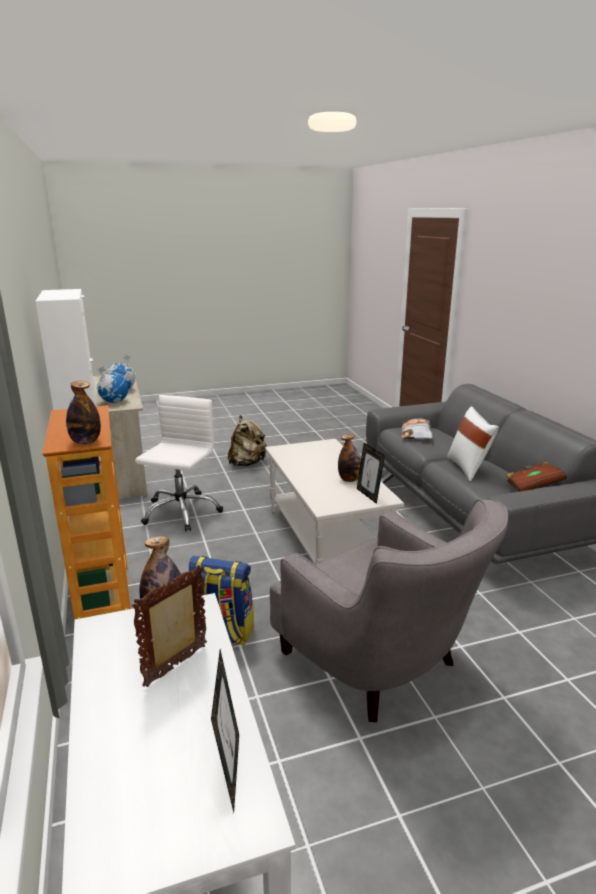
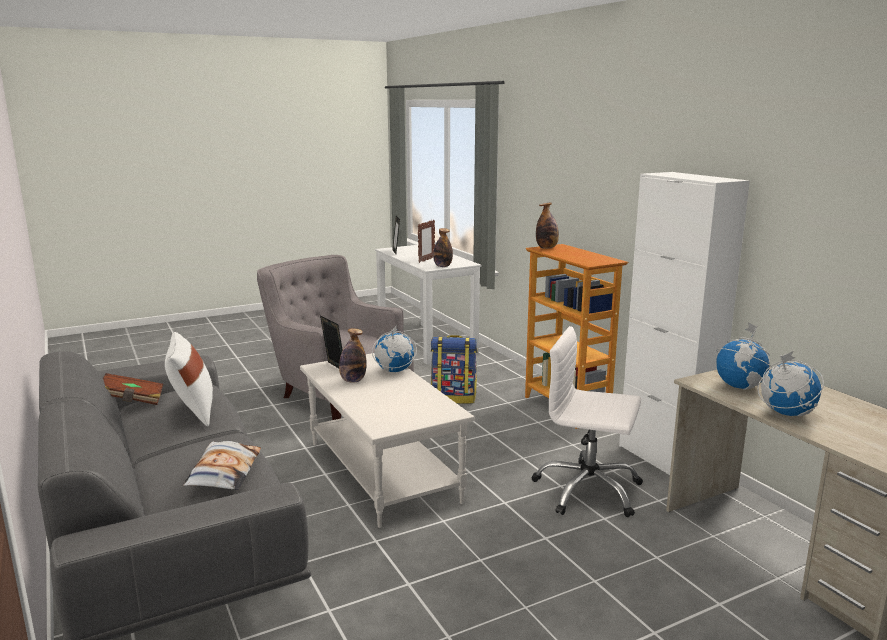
camera: 170 degrees right, 5 degrees down
white office chair [135,395,223,531] -> white office chair turned 105 degrees clockwise [531,326,643,517]
beige backpack [228,415,267,466] -> none
none -> globe [372,325,417,372]

